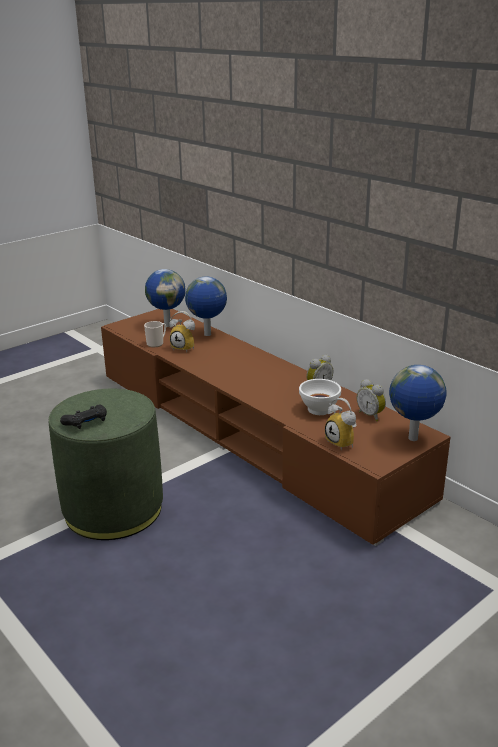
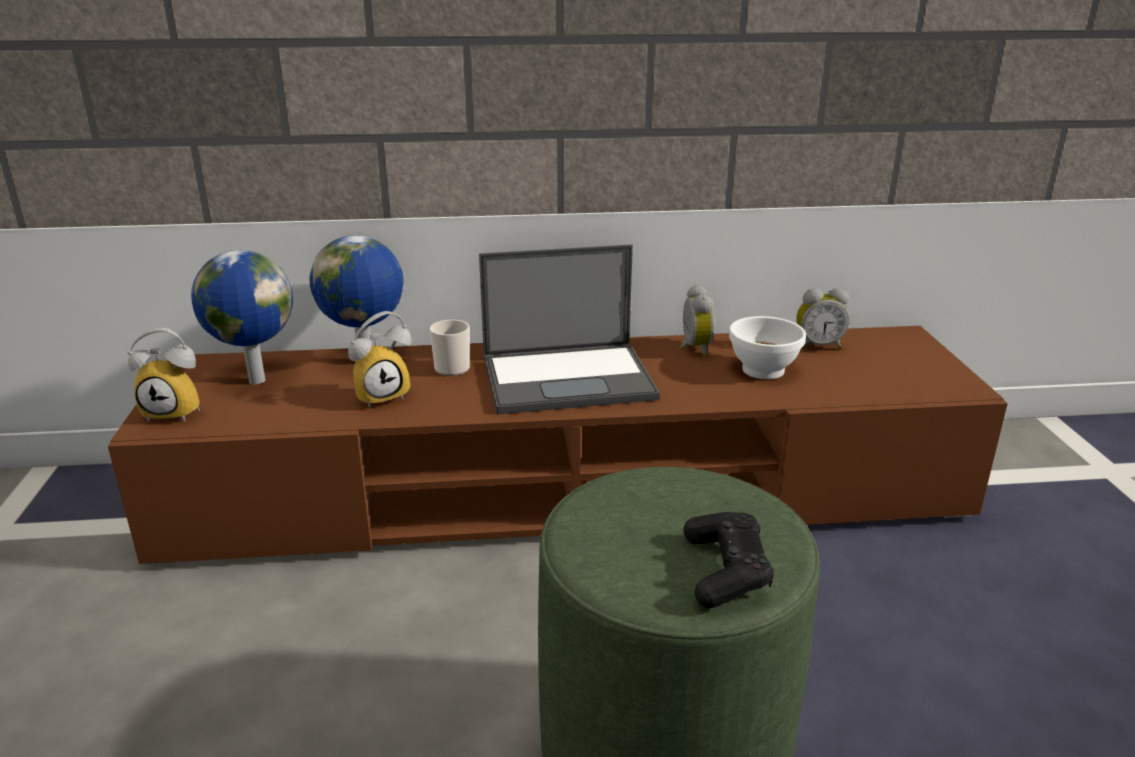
camera: 55 degrees left, 0 degrees up
mug [144,321,166,347] -> mug moved to [430,320,470,376]
alarm clock [325,398,357,450] -> alarm clock moved to [128,328,200,422]
globe [389,365,447,441] -> none
none -> laptop [479,244,660,414]

